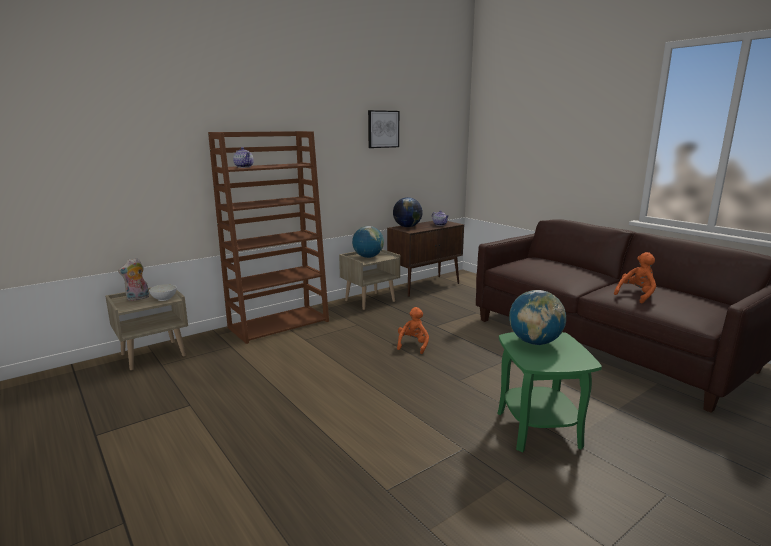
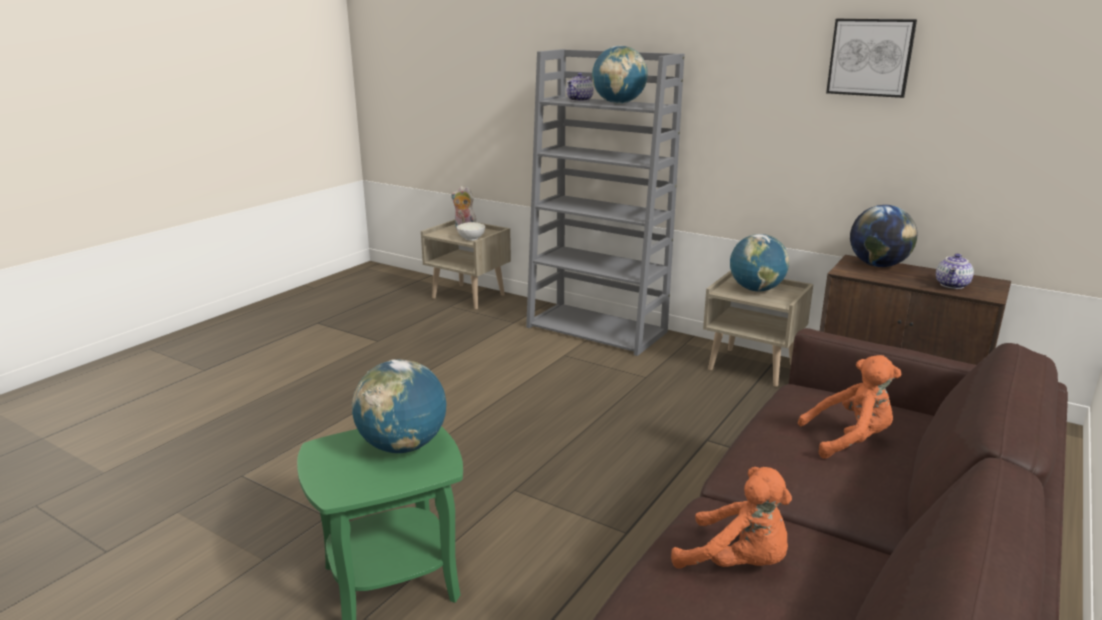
camera: 70 degrees right, 5 degrees up
brown bookcase [208,131,329,344] -> grey bookcase [526,49,685,356]
orange plush toy [397,307,429,354] -> orange plush toy moved to [798,355,901,459]
none -> globe [592,46,648,104]

